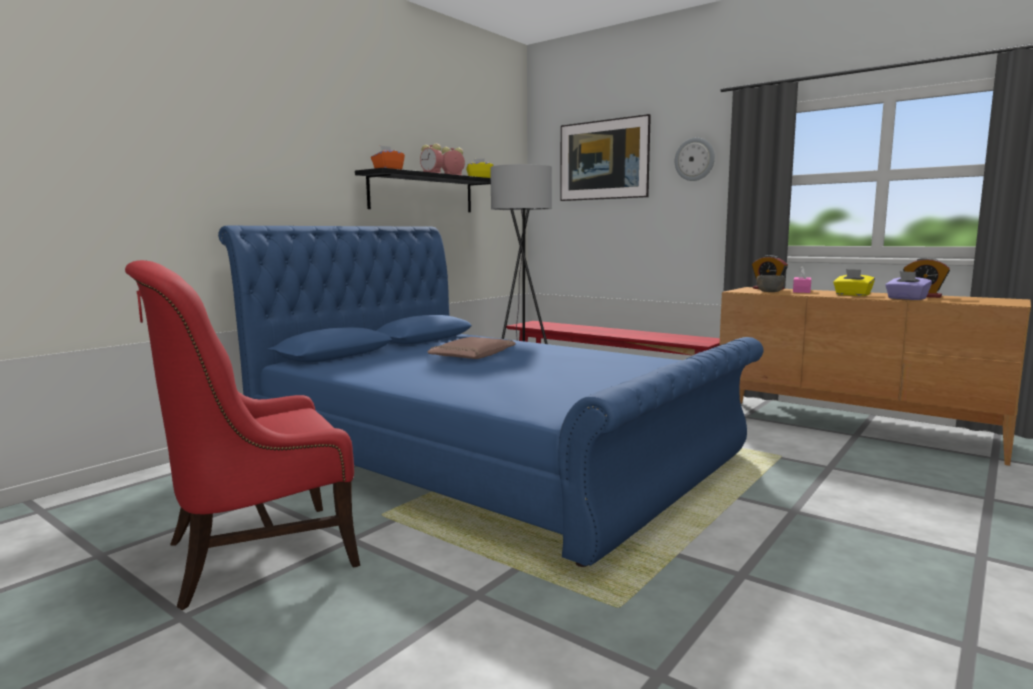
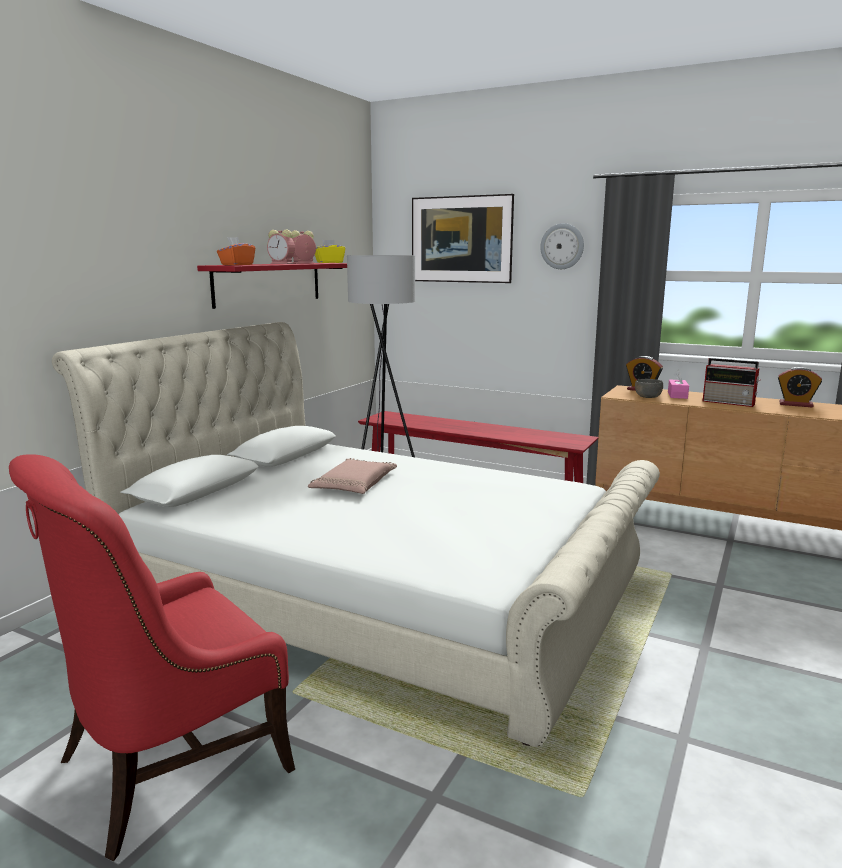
camera: 10 degrees left, 5 degrees up
blue bed [218,226,764,567] -> beige bed [52,322,660,747]
black shelf [355,168,491,212] -> red shelf [197,263,347,309]
yellow tissue box [833,269,875,296] -> radio [703,358,761,407]
purple tissue box [885,271,932,300] -> none

